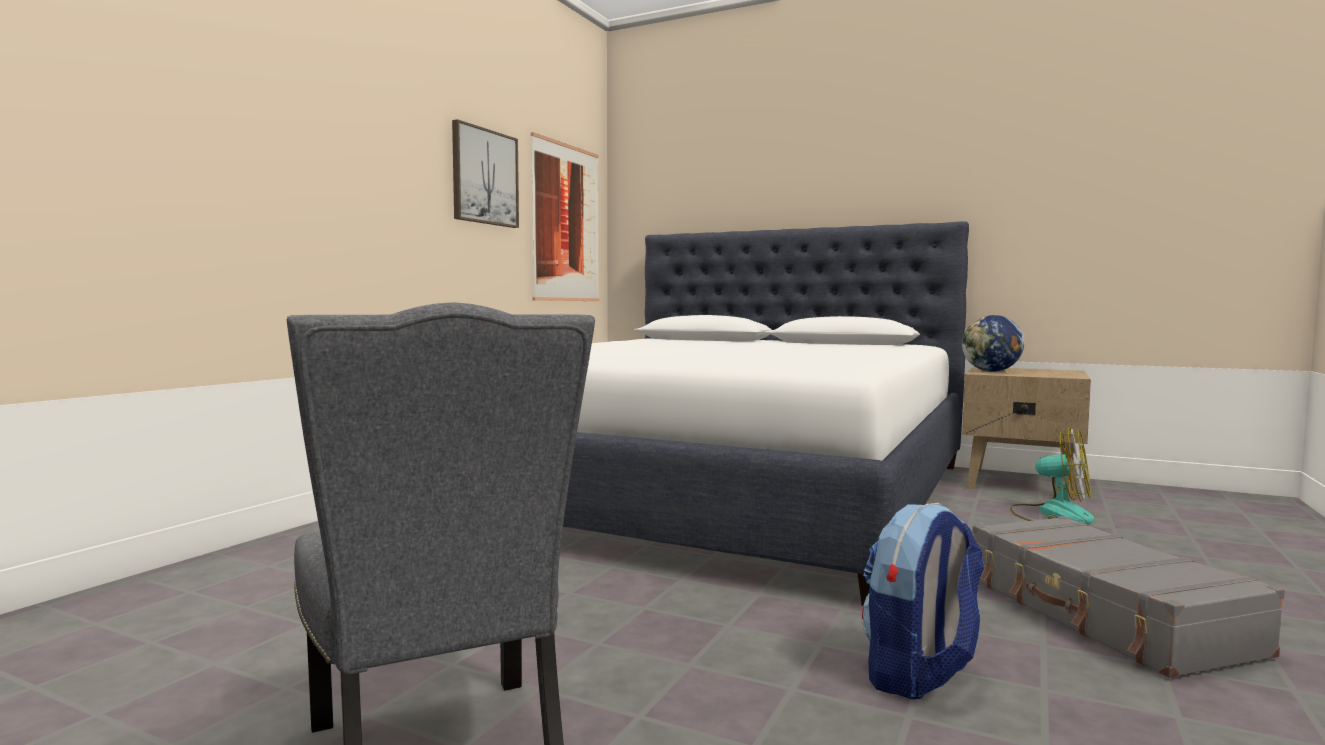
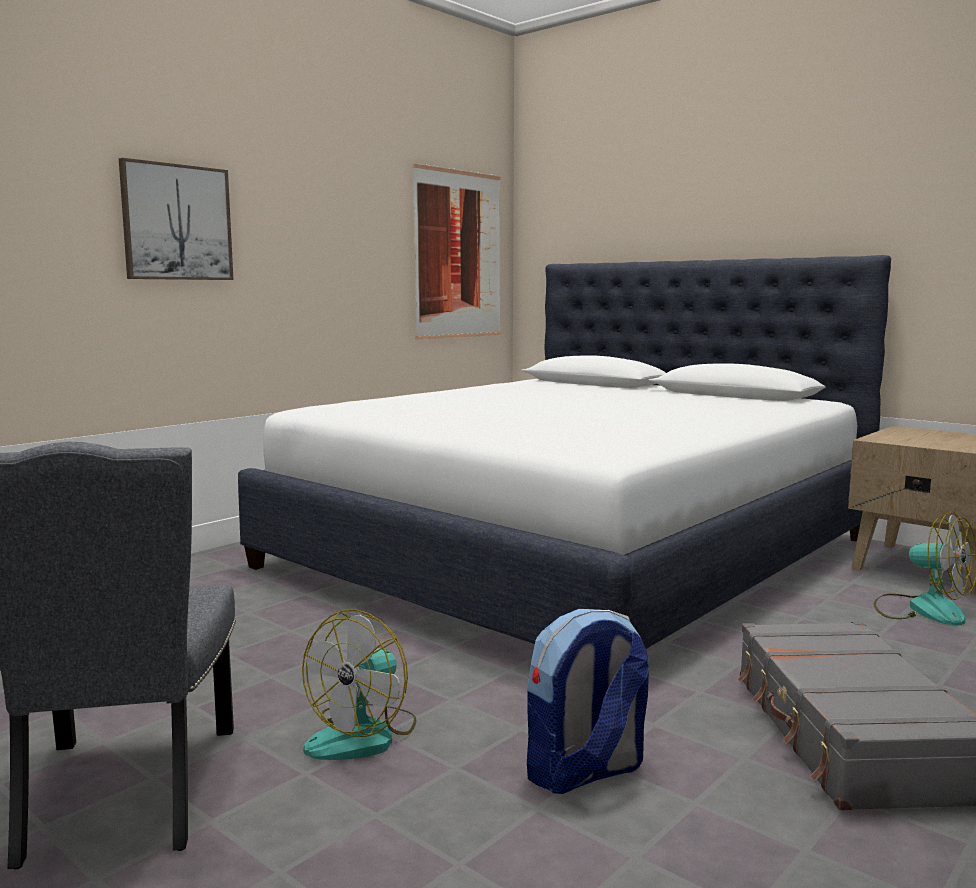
camera: 15 degrees right, 5 degrees up
picture [452,119,519,228] -> picture moved to [119,158,233,280]
globe [962,315,1024,372] -> none
none -> fan [302,609,417,760]

